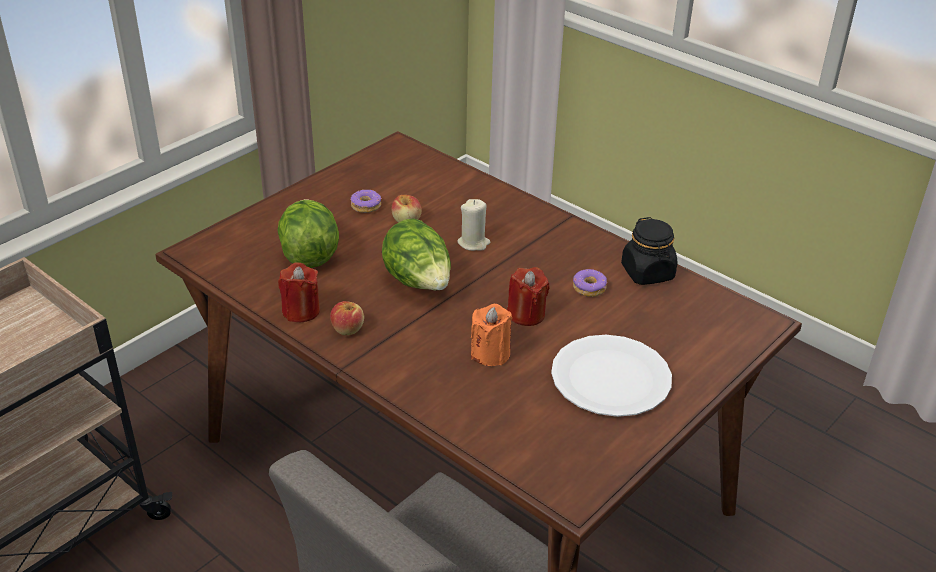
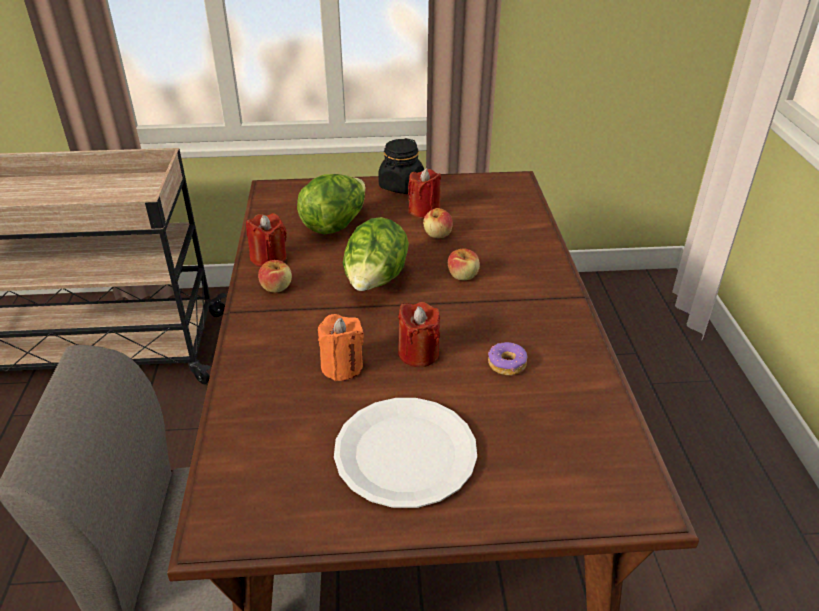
camera: 45 degrees right, 0 degrees up
donut [351,190,381,213] -> red candle [408,168,441,218]
beige candle [457,199,490,251] -> apple [448,249,480,280]
black jar [621,217,677,285] -> black jar moved to [378,138,424,194]

